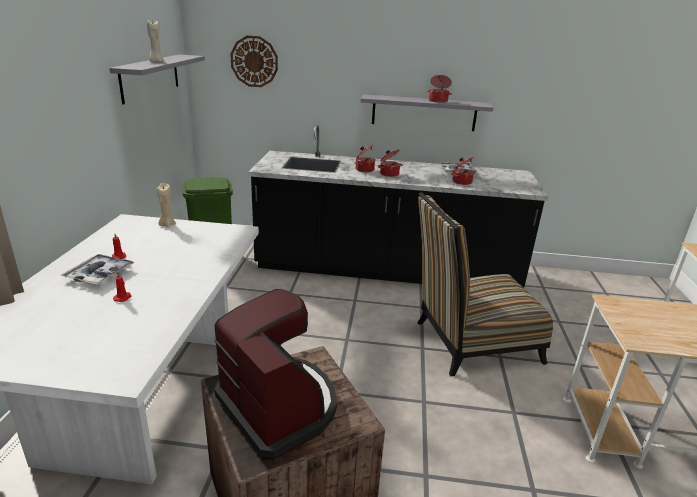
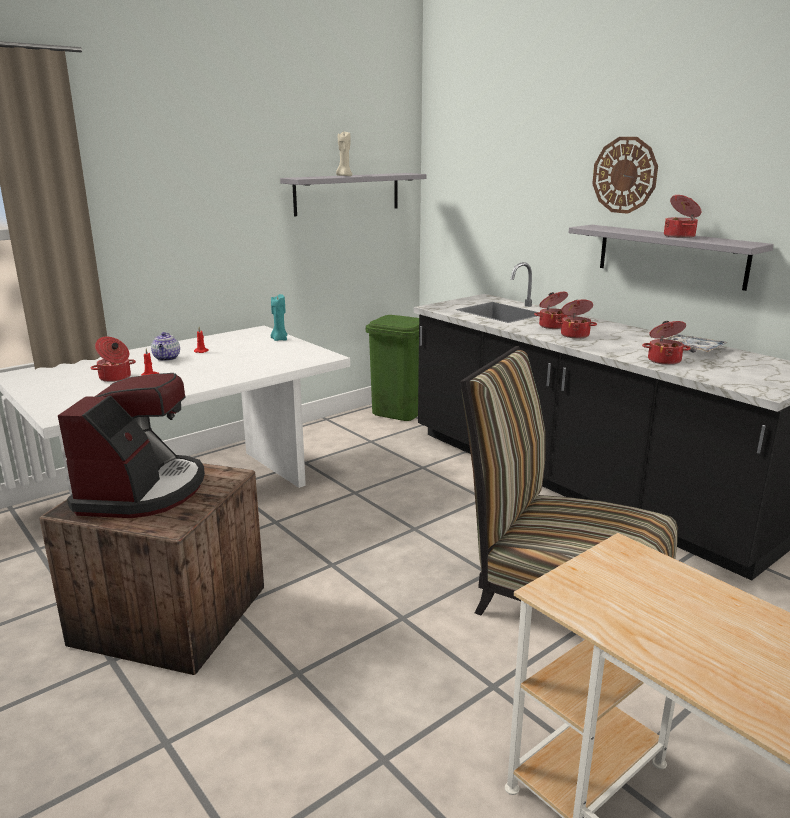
camera: 45 degrees right, 5 degrees down
tray [60,254,135,285] -> teapot [151,332,180,361]
beige candle [157,183,176,227] -> turquoise candle [271,294,287,341]
wall clock [230,36,278,87] -> wall clock moved to [592,137,658,214]
none -> cooking pot [91,337,136,382]

